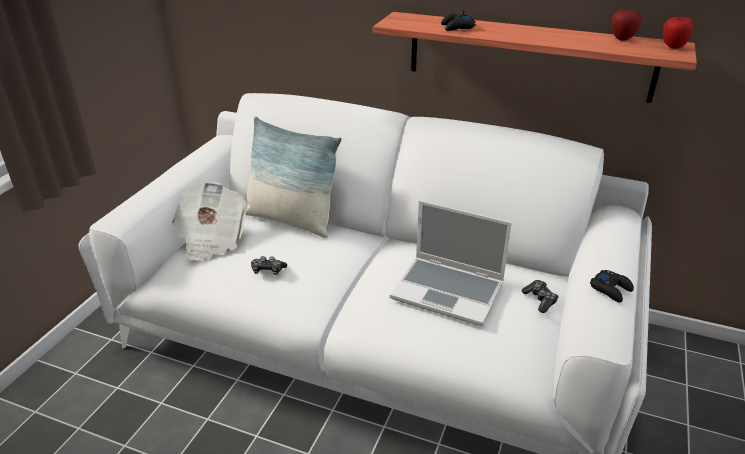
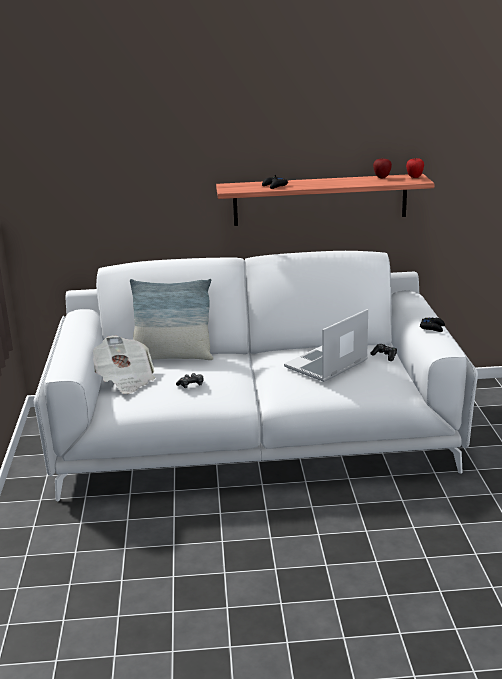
camera: 25 degrees left, 10 degrees down
laptop [390,201,512,326] -> laptop turned 135 degrees clockwise [284,309,368,382]

